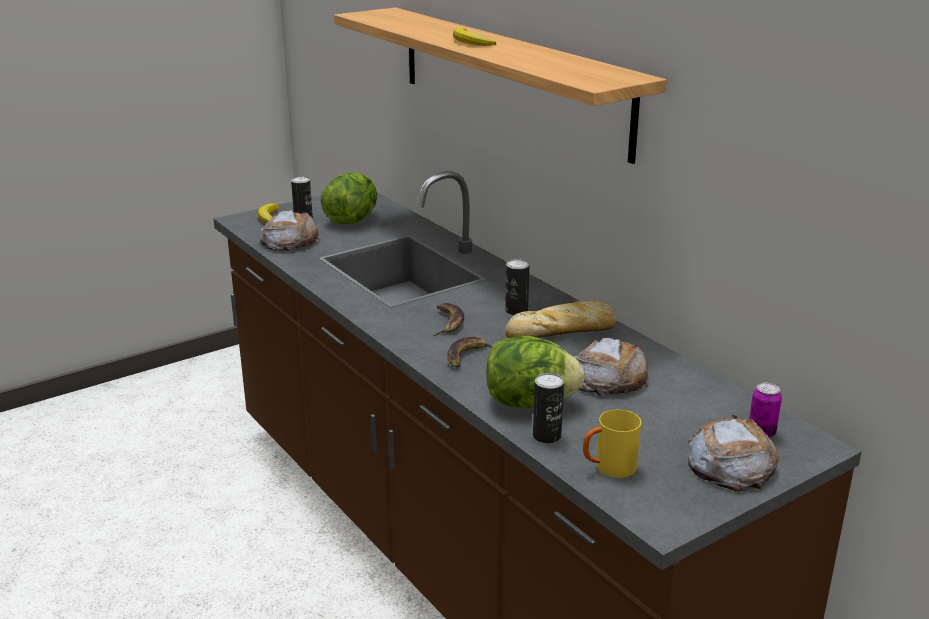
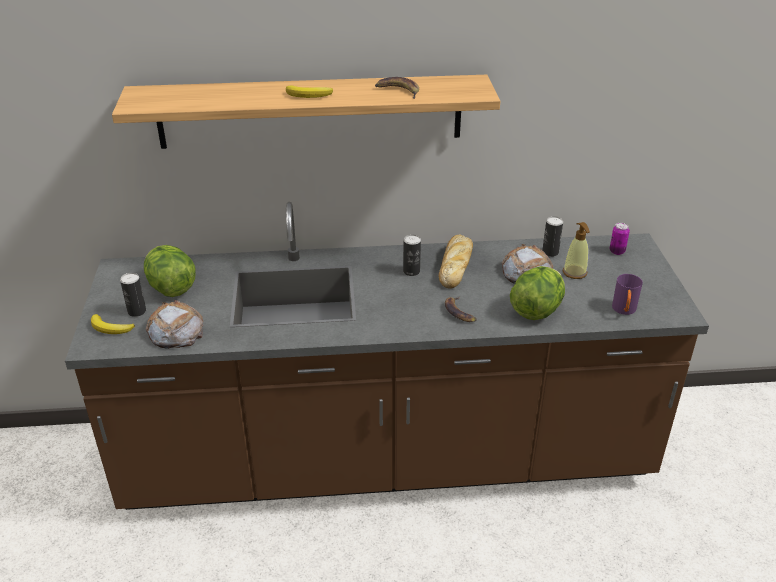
camera: 60 degrees left, 10 degrees up
banana [434,303,464,336] -> banana moved to [375,77,419,99]
can [533,373,564,443] -> can moved to [542,216,563,257]
yellow mug [583,410,641,478] -> purple mug [612,274,643,315]
bread [688,415,779,492] -> none
none -> soap dispenser [563,222,590,279]

